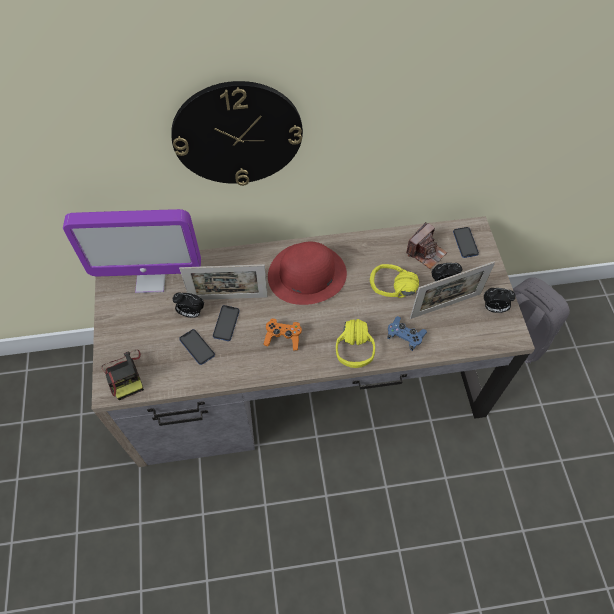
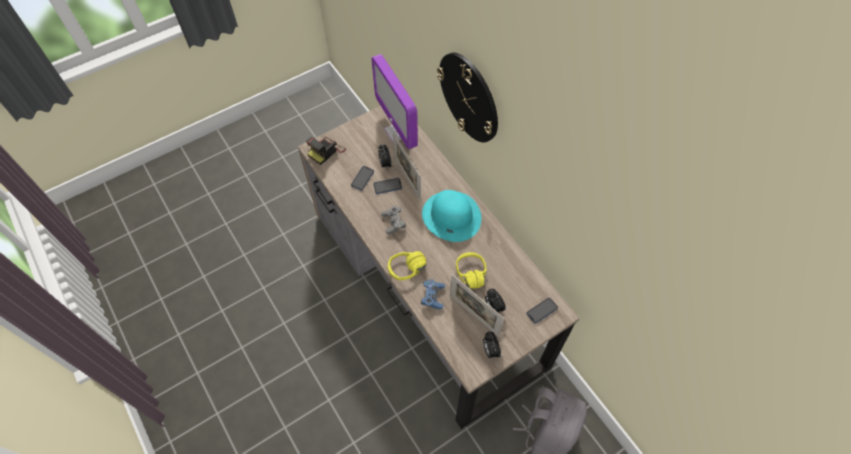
camera: 65 degrees right, 0 degrees up
orange game controller [263,319,302,351] -> grey game controller [381,206,406,234]
red hat [268,242,347,305] -> turquoise hat [422,190,481,242]
camera [406,222,447,269] -> none

